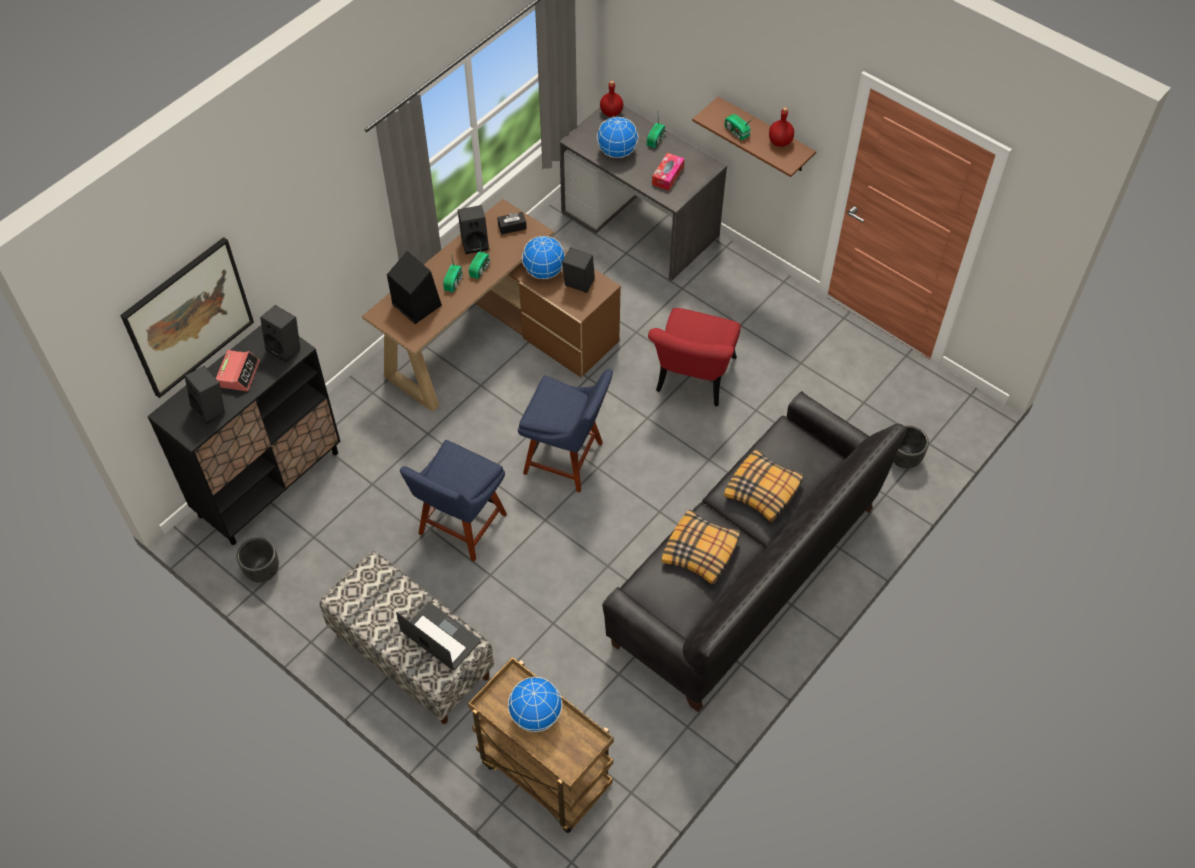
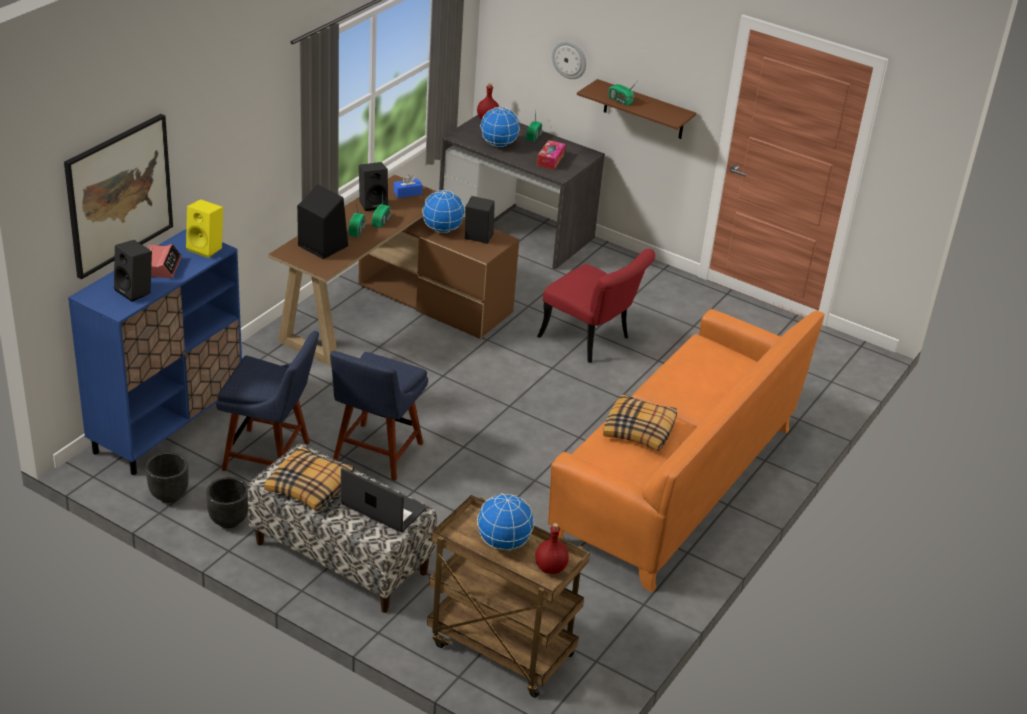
camera: 10 degrees left, 20 degrees down
black cabinet [147,325,341,545] -> blue cabinet [68,229,242,475]
black speaker [260,305,300,362] -> yellow speaker [186,199,223,258]
black tissue box [497,212,527,235] -> blue tissue box [394,174,423,198]
blue chair [518,369,613,493] -> blue chair moved to [216,331,319,471]
black sofa [602,391,907,712] -> orange sofa [548,309,825,592]
red chair [648,308,741,407] -> red chair turned 60 degrees counterclockwise [537,249,655,363]
pillow [724,449,804,522] -> pillow moved to [264,446,354,511]
red bottle [769,107,794,147] -> red bottle moved to [535,523,569,574]
black planter [893,425,929,469] -> black planter moved to [206,477,248,528]
none -> wall clock [552,41,586,79]

